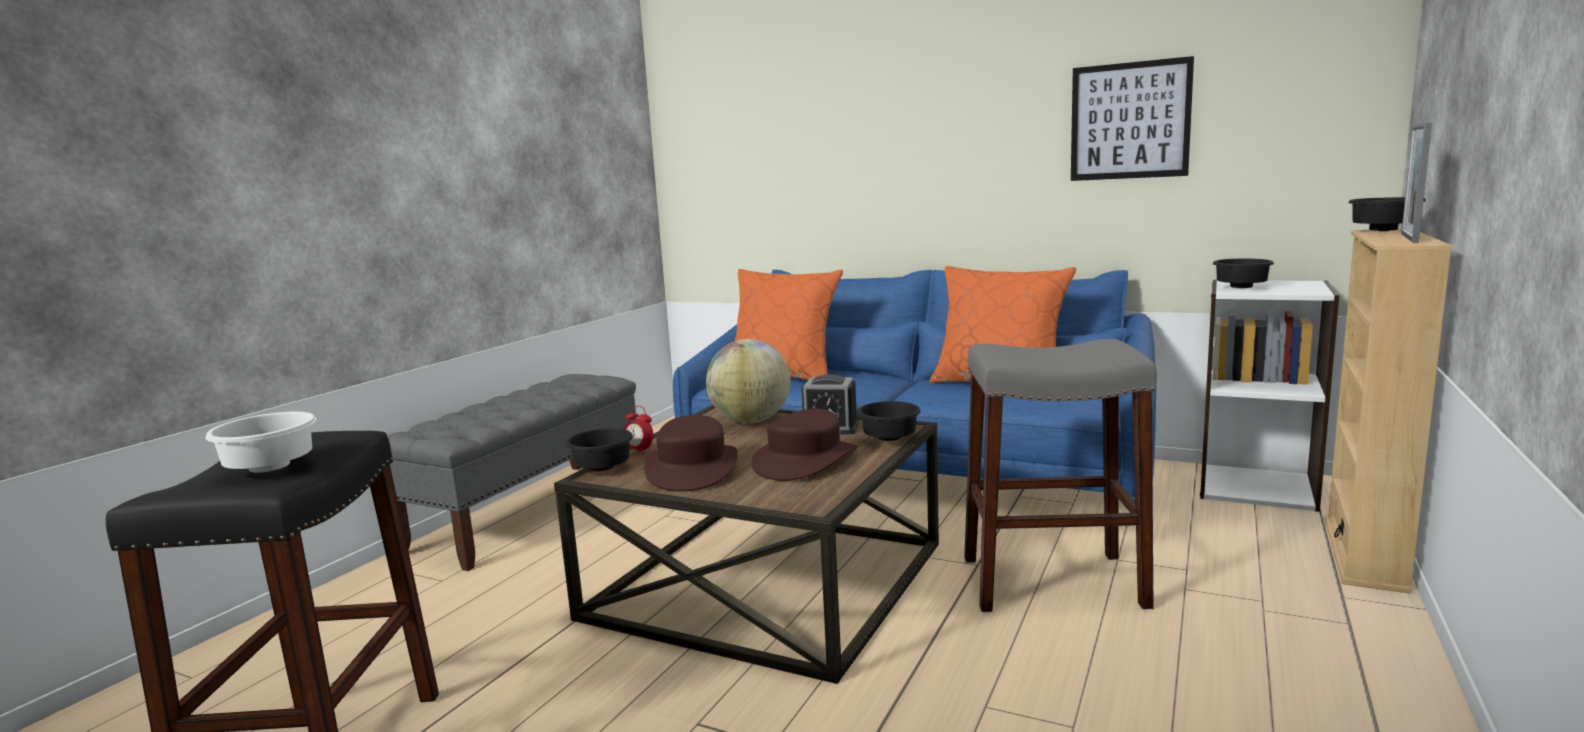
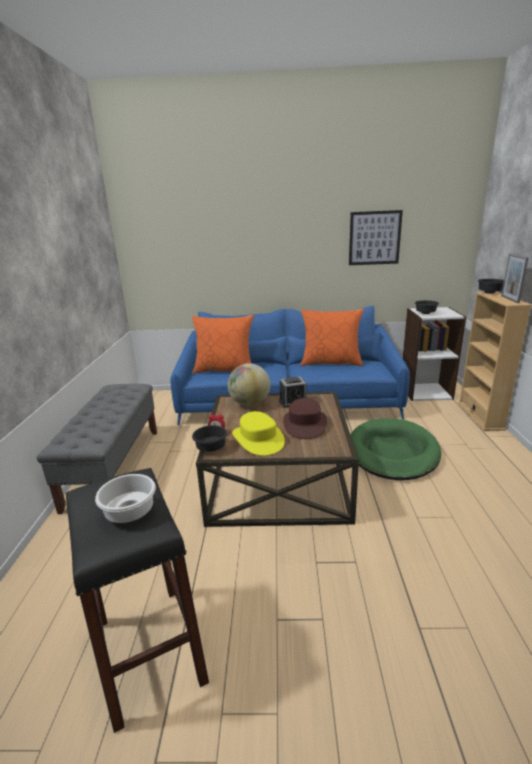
camera: 25 degrees left, 10 degrees up
brown hat [644,415,738,491] -> yellow hat [232,411,285,456]
black bowl [857,401,921,441] -> none
grey stool [964,339,1157,612] -> green dog bed [350,418,441,480]

